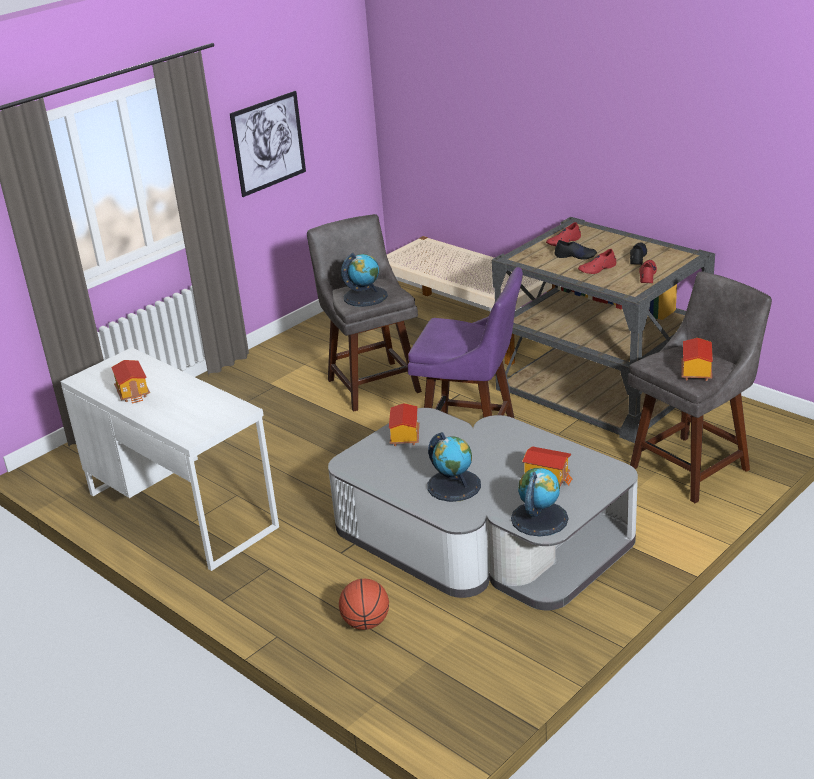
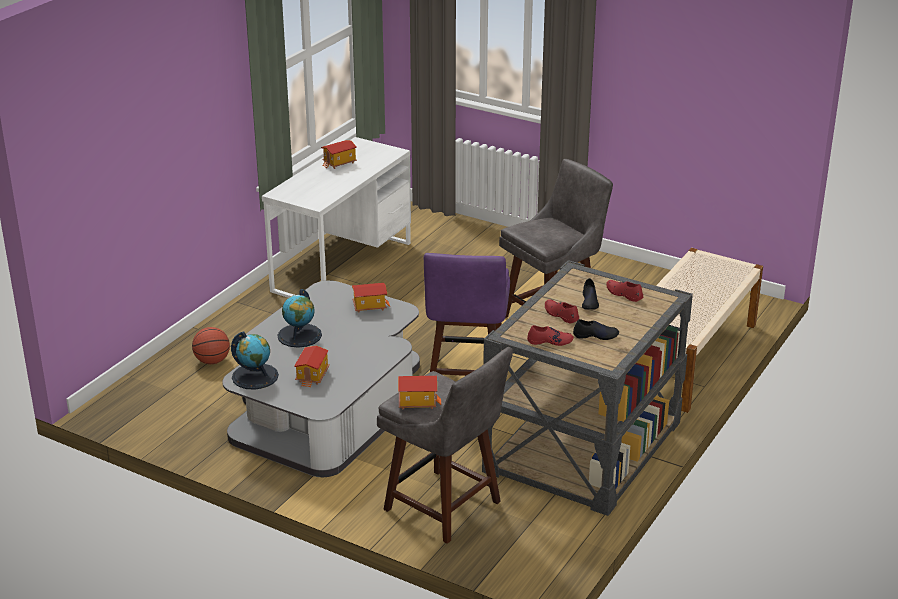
camera: 75 degrees right, 0 degrees up
picture [230,91,306,197] -> none
globe [341,253,388,307] -> none

